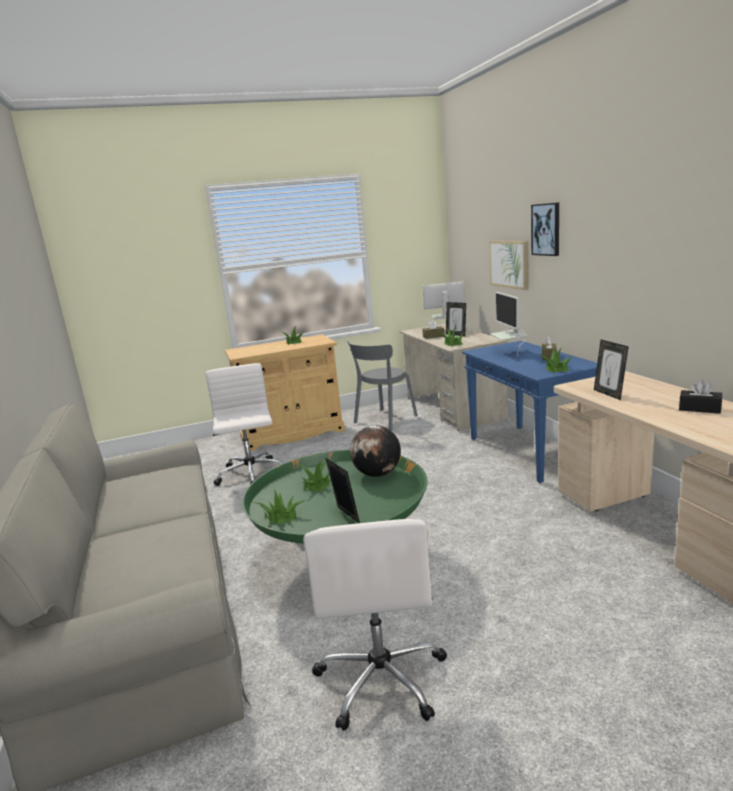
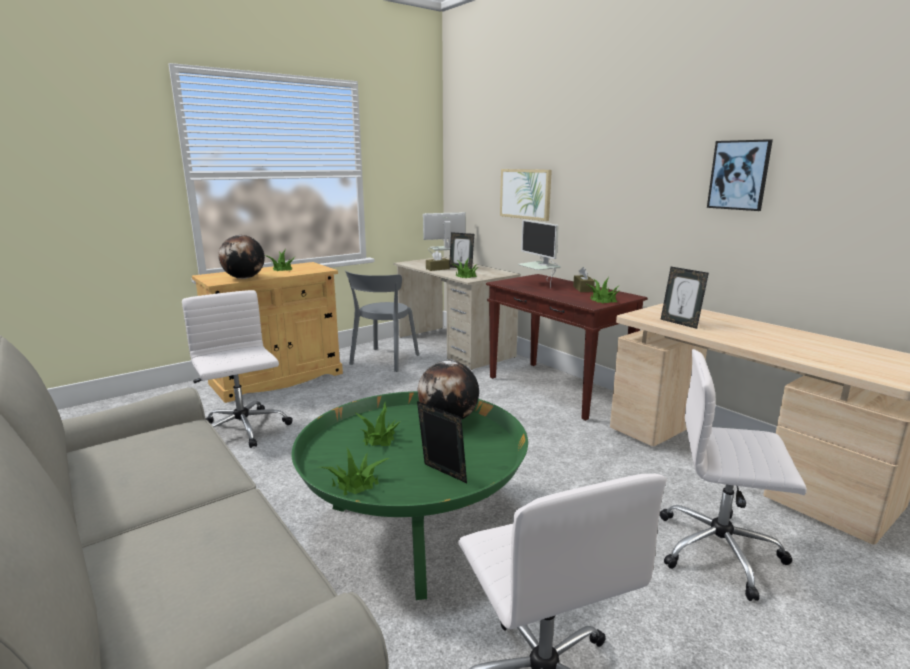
camera: 20 degrees left, 0 degrees up
blue console table [462,341,597,483] -> brown console table [486,274,648,421]
picture [531,202,559,256] -> picture moved to [707,139,773,211]
black tissue box [679,380,722,414] -> none
none -> globe [218,235,265,279]
none -> white office chair [660,349,807,601]

